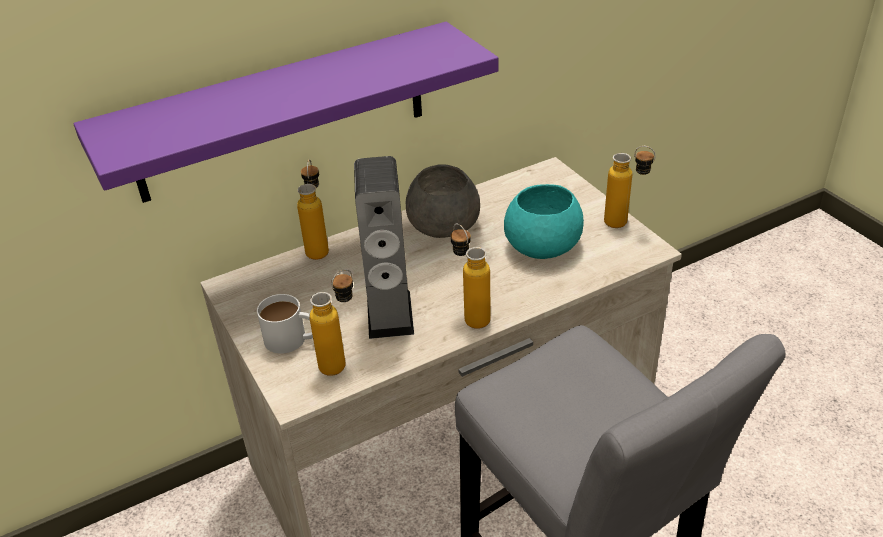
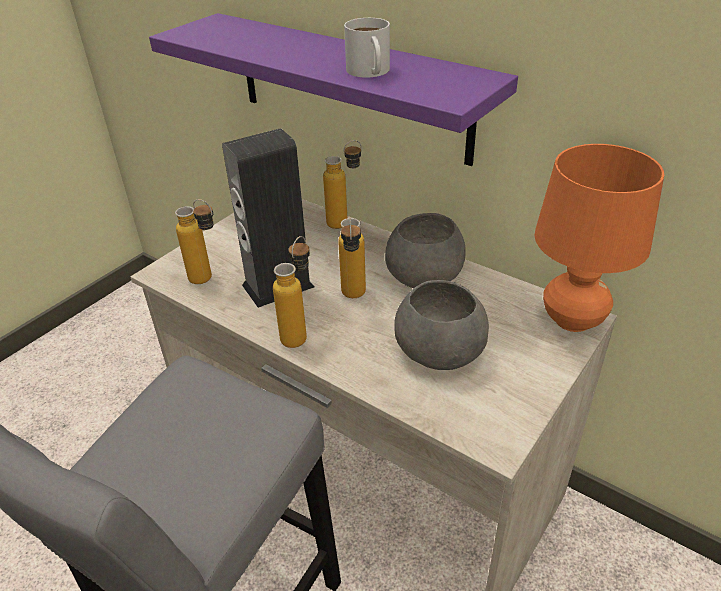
camera: 65 degrees right, 0 degrees up
white mug [257,294,313,354] -> white mug moved to [344,18,390,77]
turquoise bowl [504,184,584,259] -> grey bowl [394,280,489,370]
bottle [604,146,656,228] -> bottle moved to [338,218,366,298]
none -> orange table lamp [534,144,664,332]

